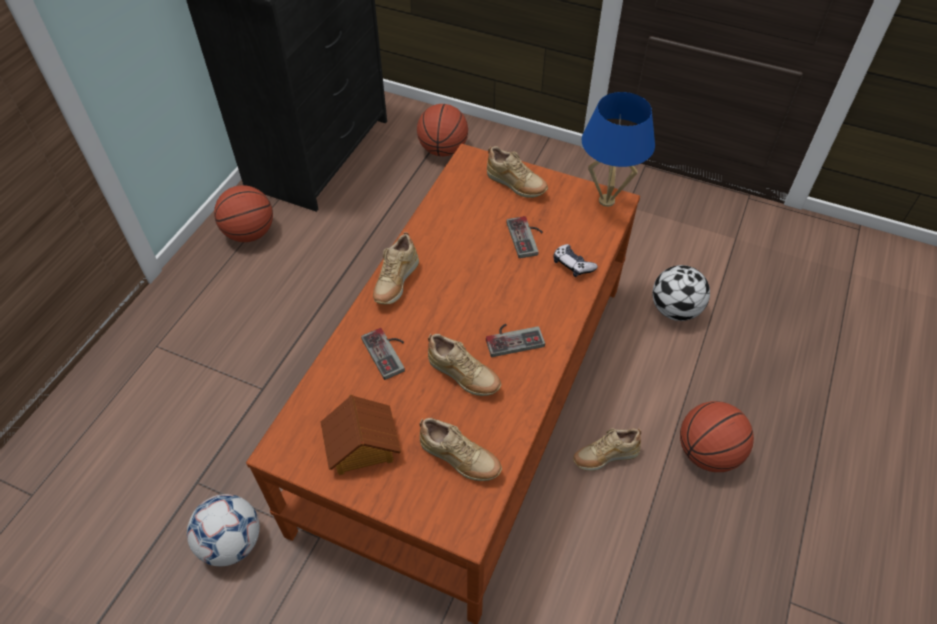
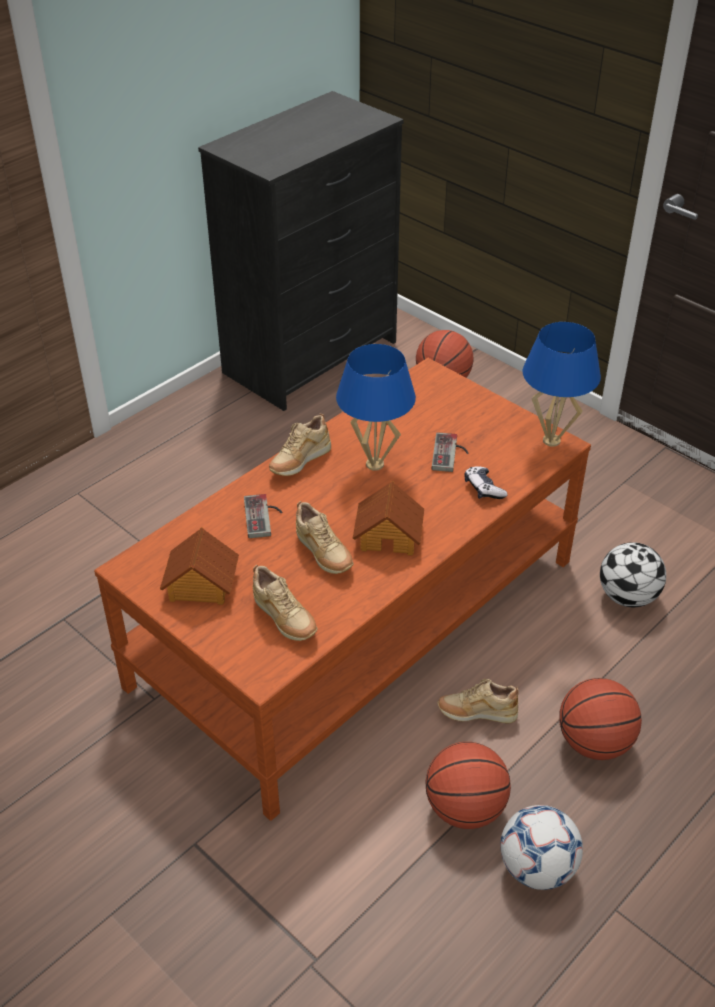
camera: 20 degrees right, 10 degrees down
football [187,494,260,566] -> football moved to [500,805,583,890]
basketball [214,185,273,242] -> basketball moved to [425,742,511,829]
game controller [486,324,545,357] -> toy house [353,481,424,555]
beige shoe [487,146,548,198] -> none
none -> blue table lamp [336,344,416,471]

